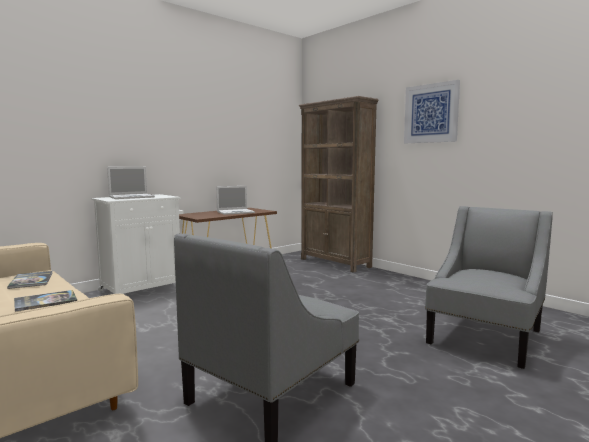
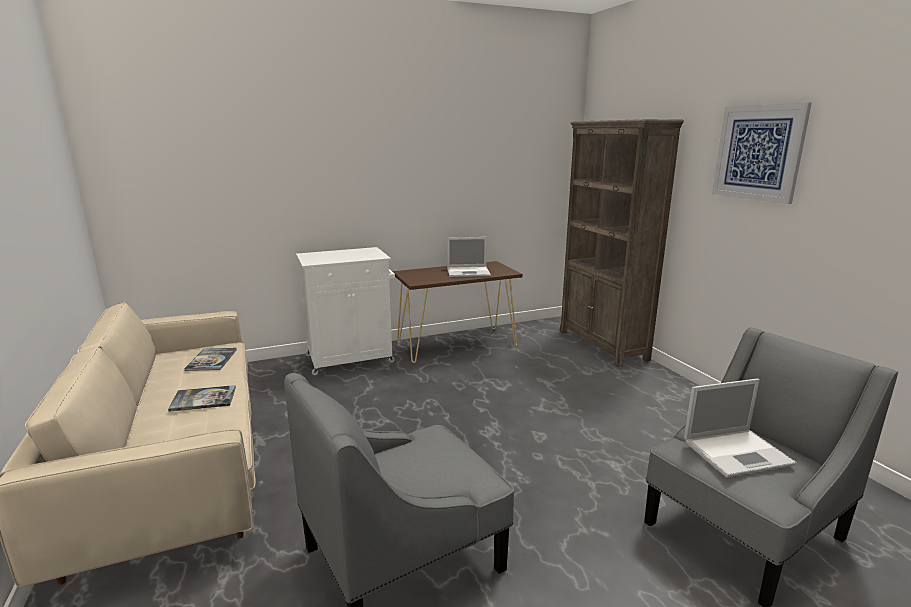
camera: 20 degrees right, 10 degrees up
laptop [107,167,155,199] -> laptop moved to [684,379,797,477]

